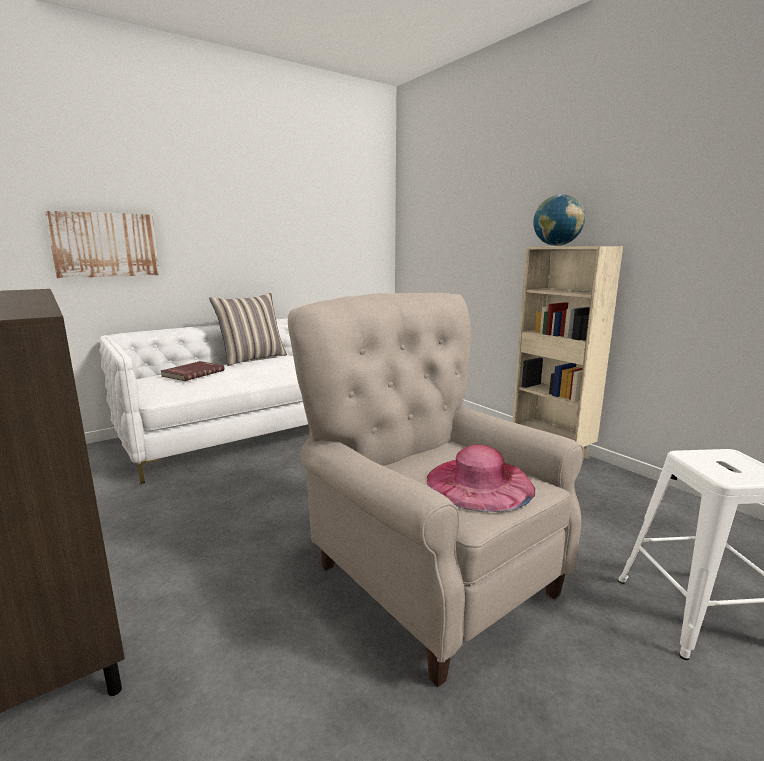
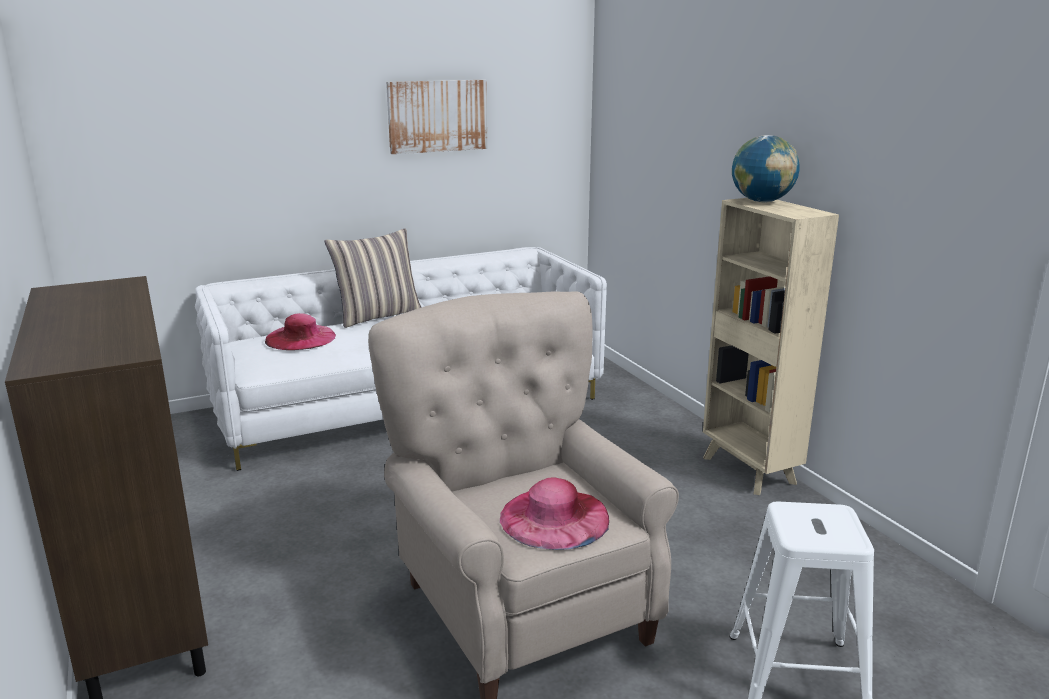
camera: 10 degrees right, 5 degrees up
picture [45,211,160,278] -> picture moved to [386,80,487,154]
red book [161,361,225,381] -> pink hat [265,313,336,350]

